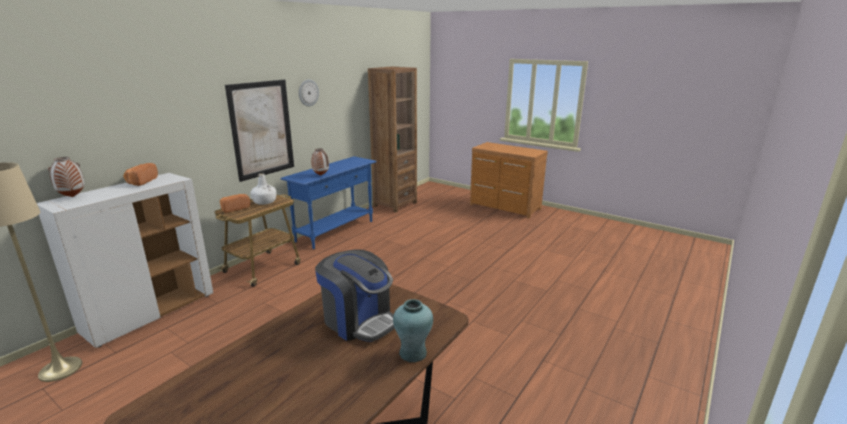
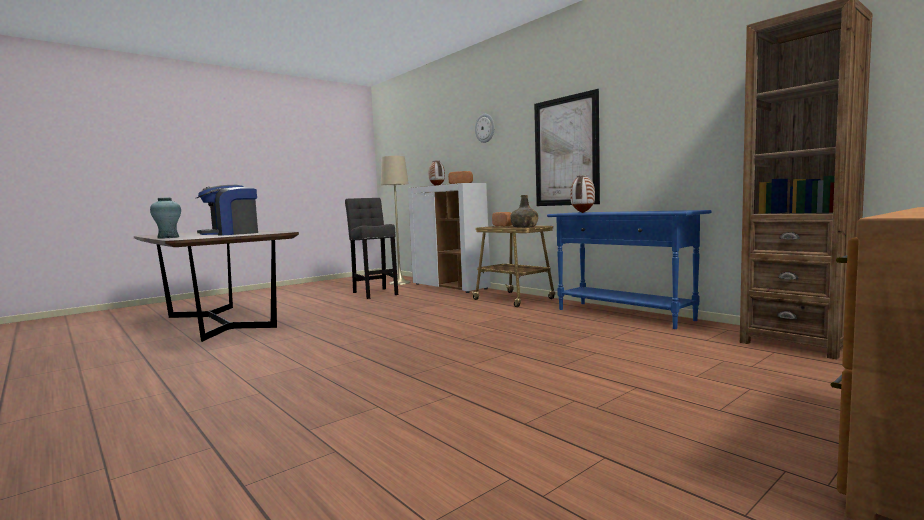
camera: 105 degrees right, 15 degrees down
white bottle [250,173,277,205] -> green bottle [511,195,538,228]
wall clock [299,79,319,106] -> wall clock moved to [475,114,495,143]
none -> grey stool [345,198,398,299]

